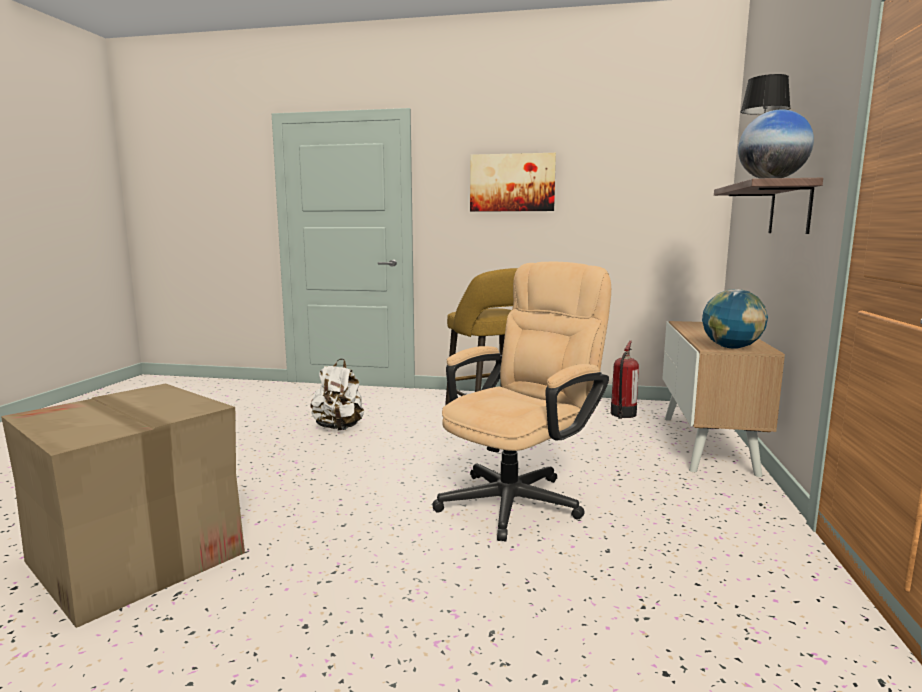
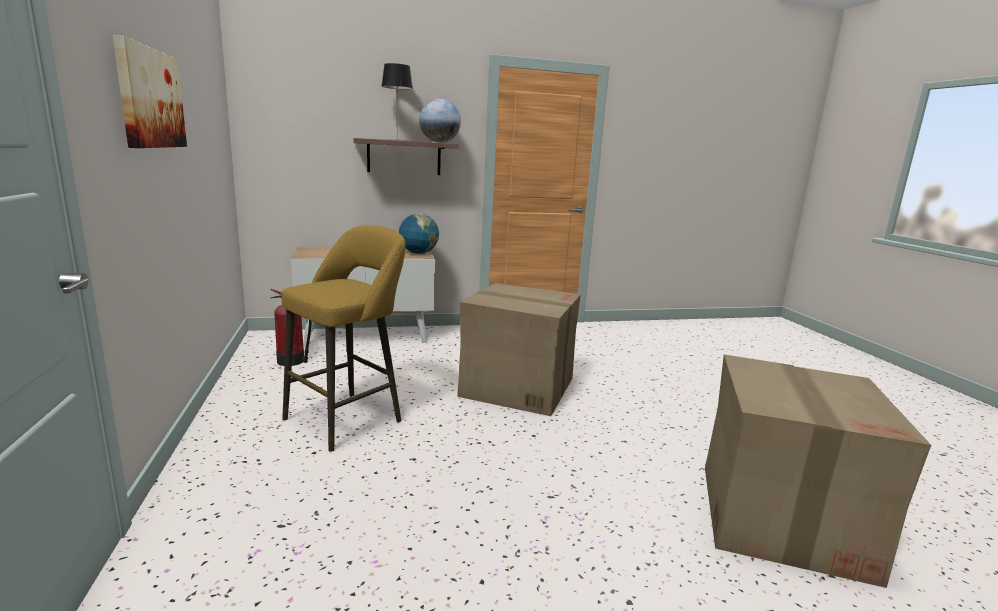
camera: 115 degrees left, 5 degrees up
white backpack [310,358,364,431] -> none
beige office chair [432,262,611,541] -> cardboard box [457,283,581,416]

